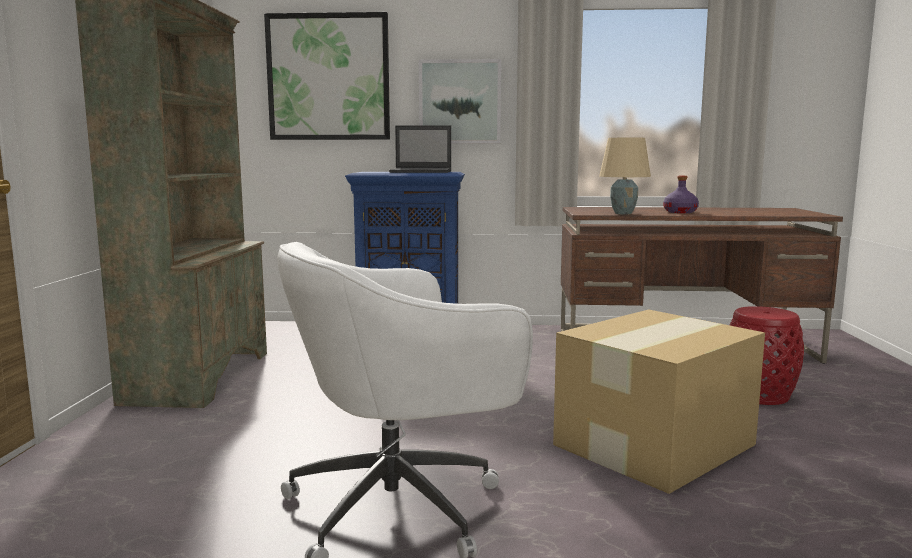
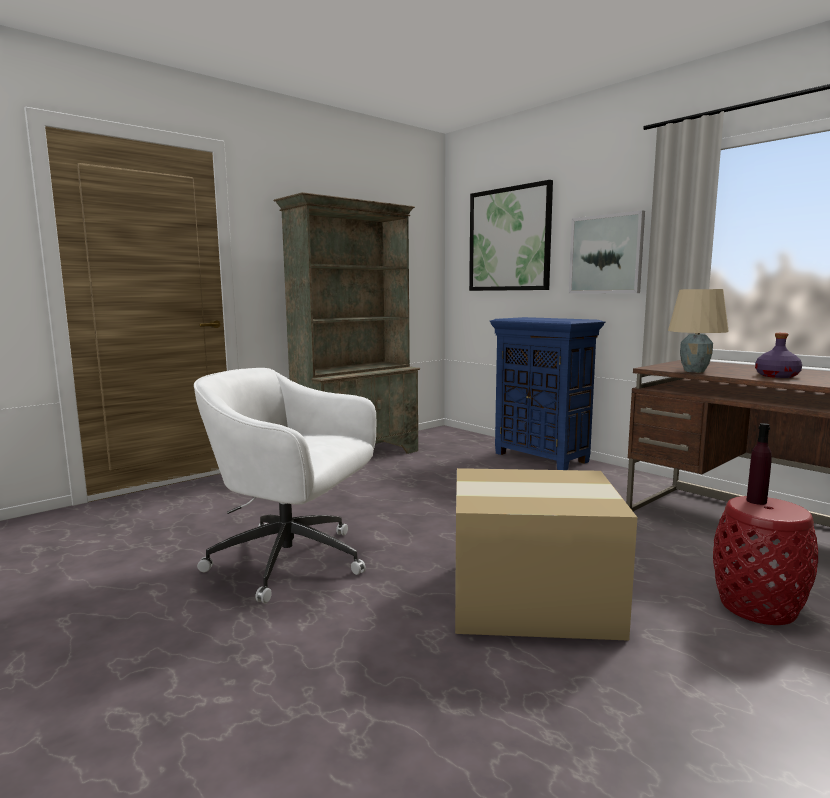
camera: 45 degrees right, 0 degrees up
laptop [389,125,451,173] -> none
none -> purple bottle [746,423,772,505]

